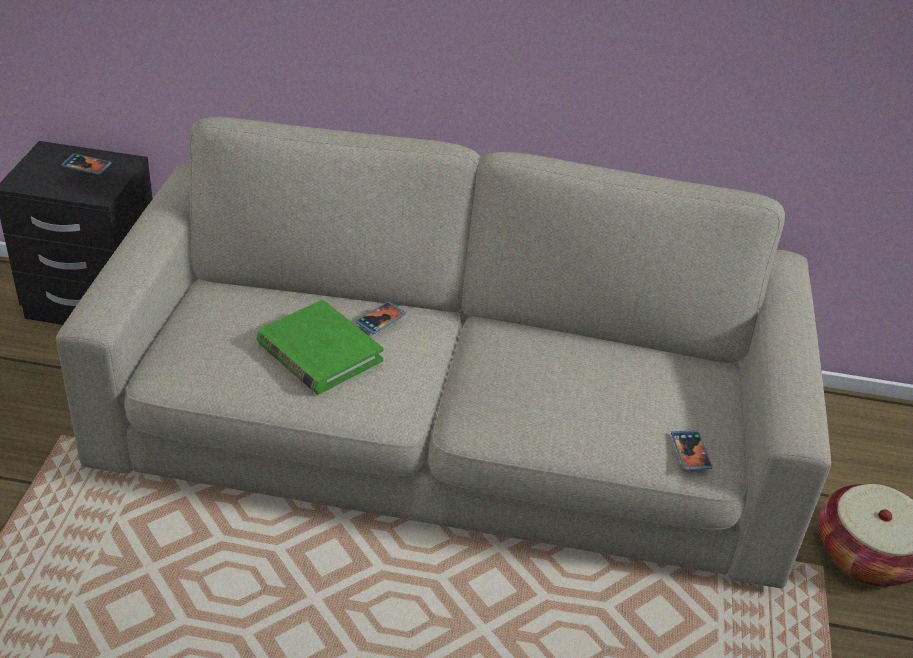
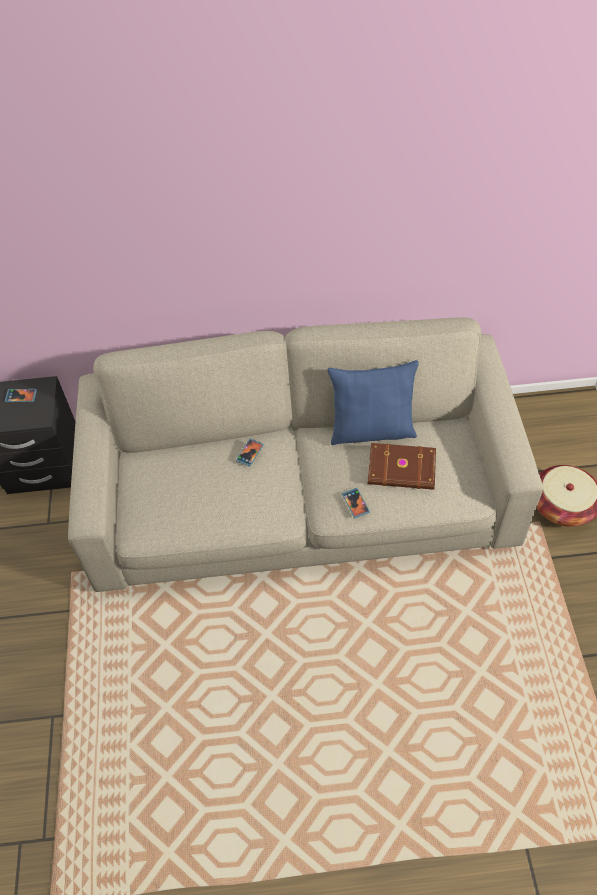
camera: 10 degrees left, 15 degrees up
green book [257,300,384,394] -> none
phone [671,430,712,471] -> phone moved to [342,488,370,518]
none -> blue pillow [328,360,419,445]
none -> brown book [368,443,436,490]

